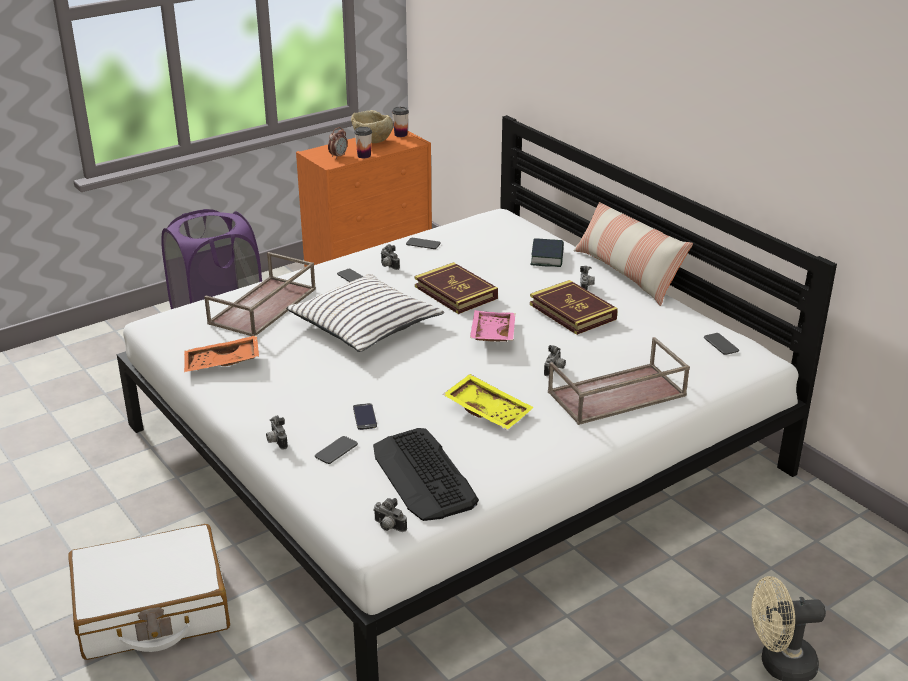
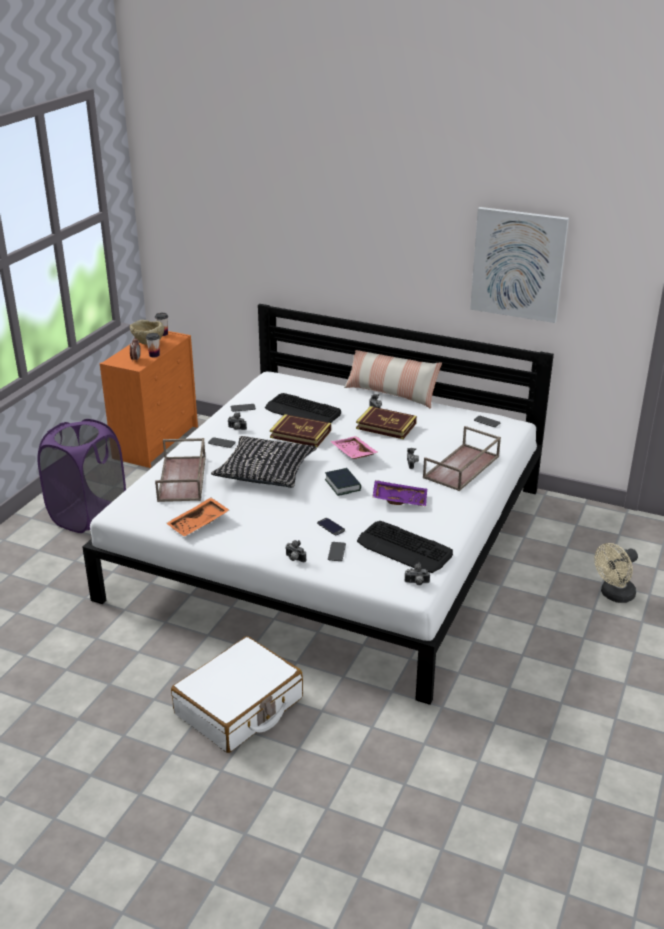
camera: 30 degrees left, 0 degrees up
white pillow [286,274,444,352] -> black pillow [211,436,317,488]
yellow tray [442,374,533,430] -> purple tray [372,480,427,507]
book [531,238,564,267] -> book moved to [325,468,361,496]
none -> keyboard [265,393,341,423]
none -> picture [470,207,569,323]

